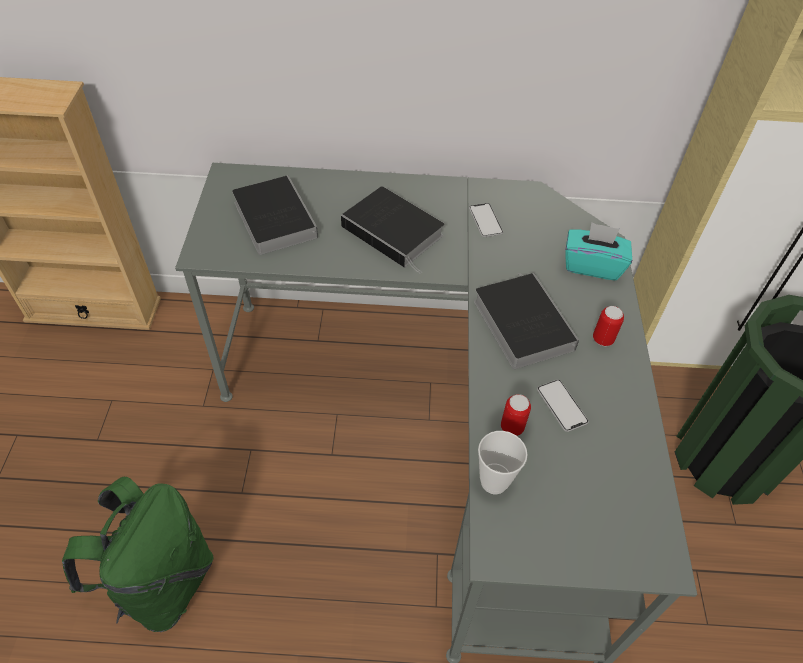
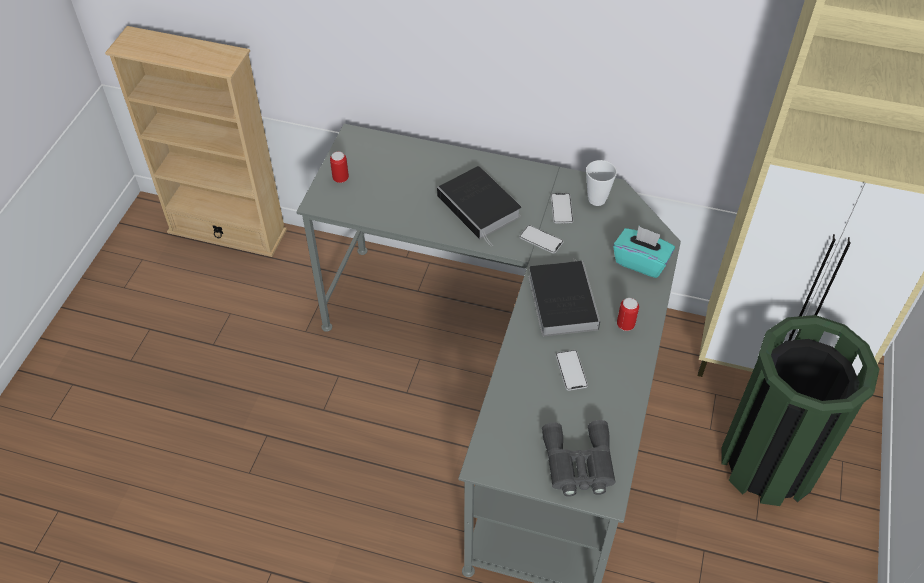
camera: 15 degrees right, 0 degrees up
green backpack [62,477,214,632] -> none
book [232,175,318,255] -> none
cup [478,431,528,494] -> cup moved to [586,160,617,206]
can [501,394,531,436] -> can moved to [330,152,349,183]
none -> phone [519,225,564,254]
none -> grey binoculars [542,420,615,497]

